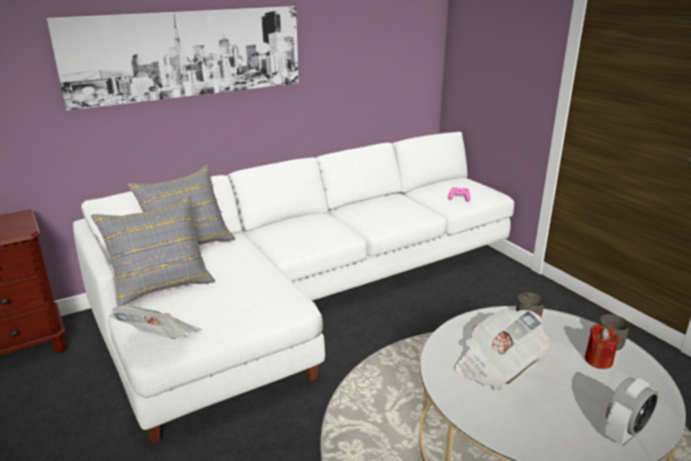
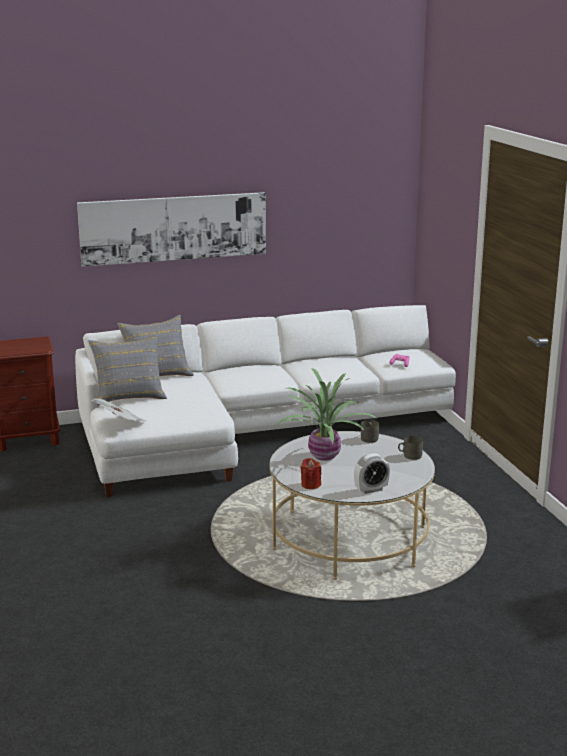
camera: 15 degrees right, 5 degrees down
newspaper [455,308,550,390] -> potted plant [274,368,377,461]
red candle [585,324,619,369] -> red candle moved to [300,458,321,489]

